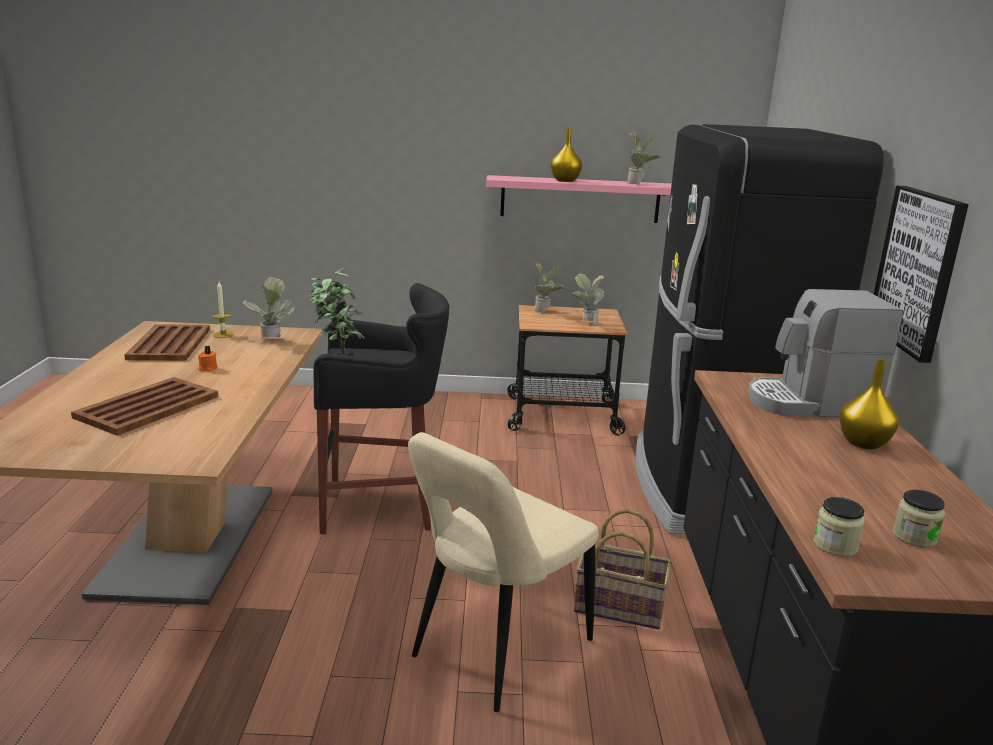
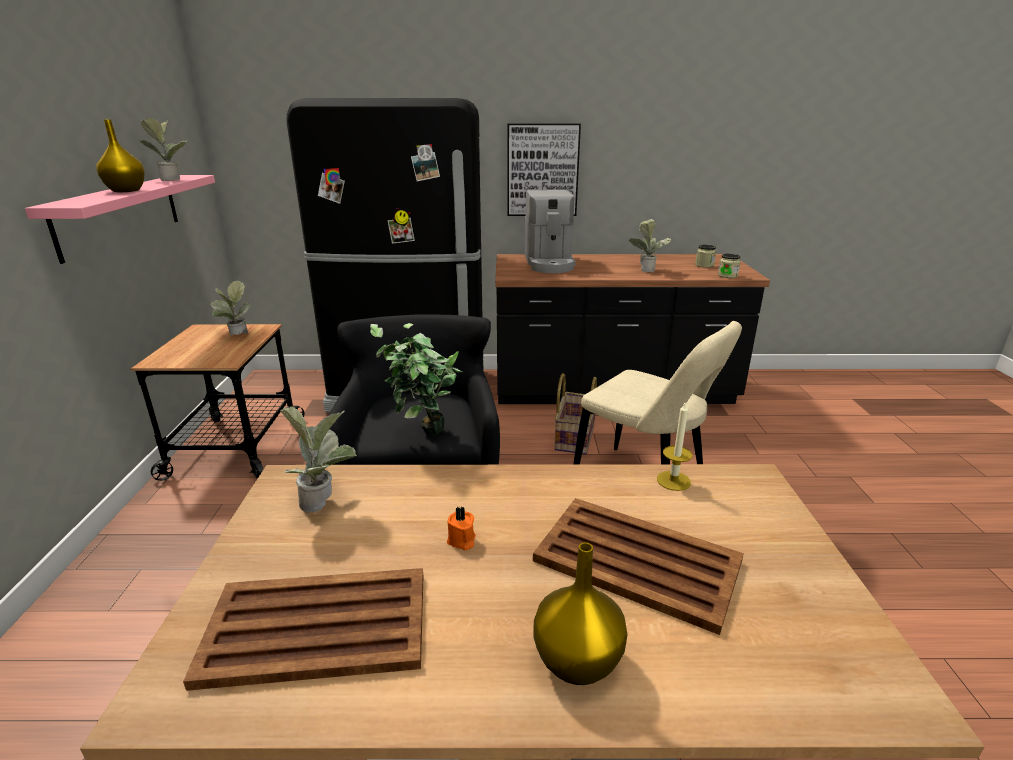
camera: 90 degrees left, 5 degrees up
candle [212,282,234,338] -> candle moved to [657,401,693,491]
potted plant [534,263,565,312] -> potted plant moved to [629,219,672,272]
yellow vase [839,360,899,449] -> yellow vase moved to [534,542,627,685]

